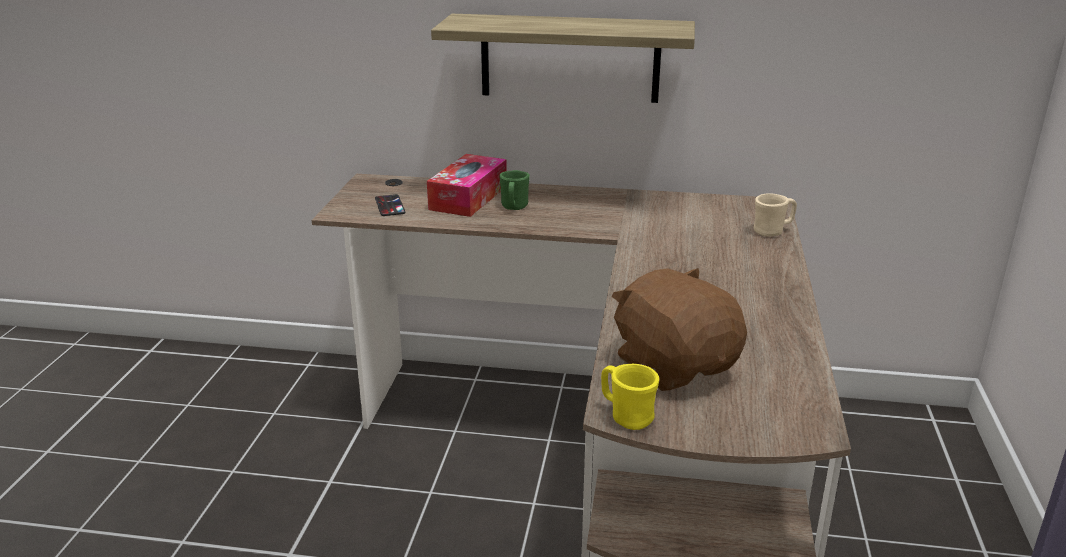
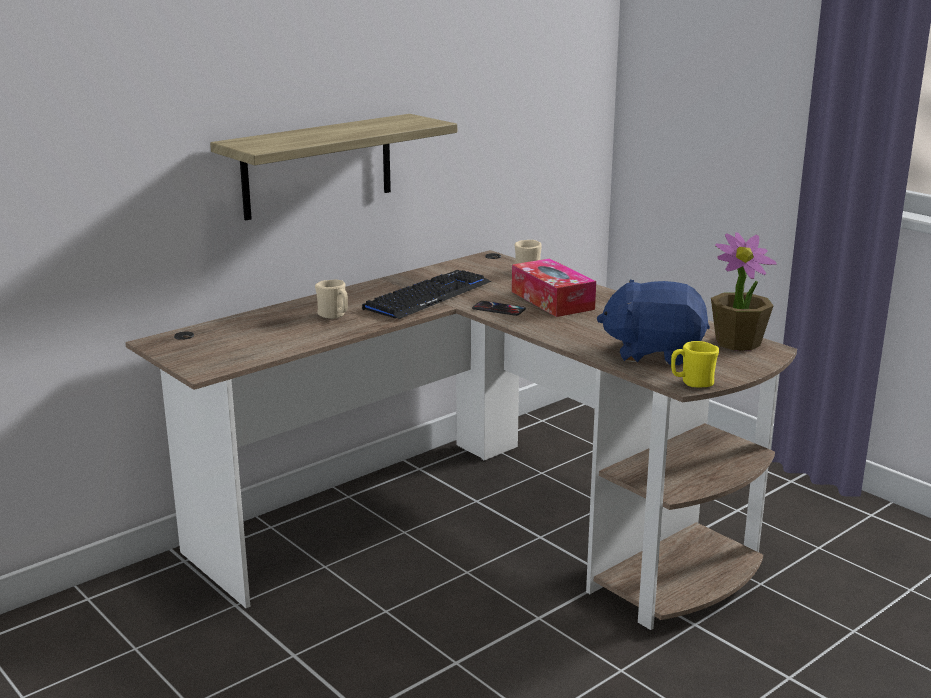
camera: 50 degrees left, 5 degrees down
phone [375,194,406,216] -> phone moved to [472,301,526,316]
tissue box [427,154,507,217] -> tissue box moved to [512,258,596,317]
green mug [499,170,530,210] -> beige mug [315,280,348,319]
brown plush toy [612,268,747,391] -> blue plush toy [597,280,710,365]
none -> keyboard [362,270,491,319]
none -> potted plant [711,232,776,350]

